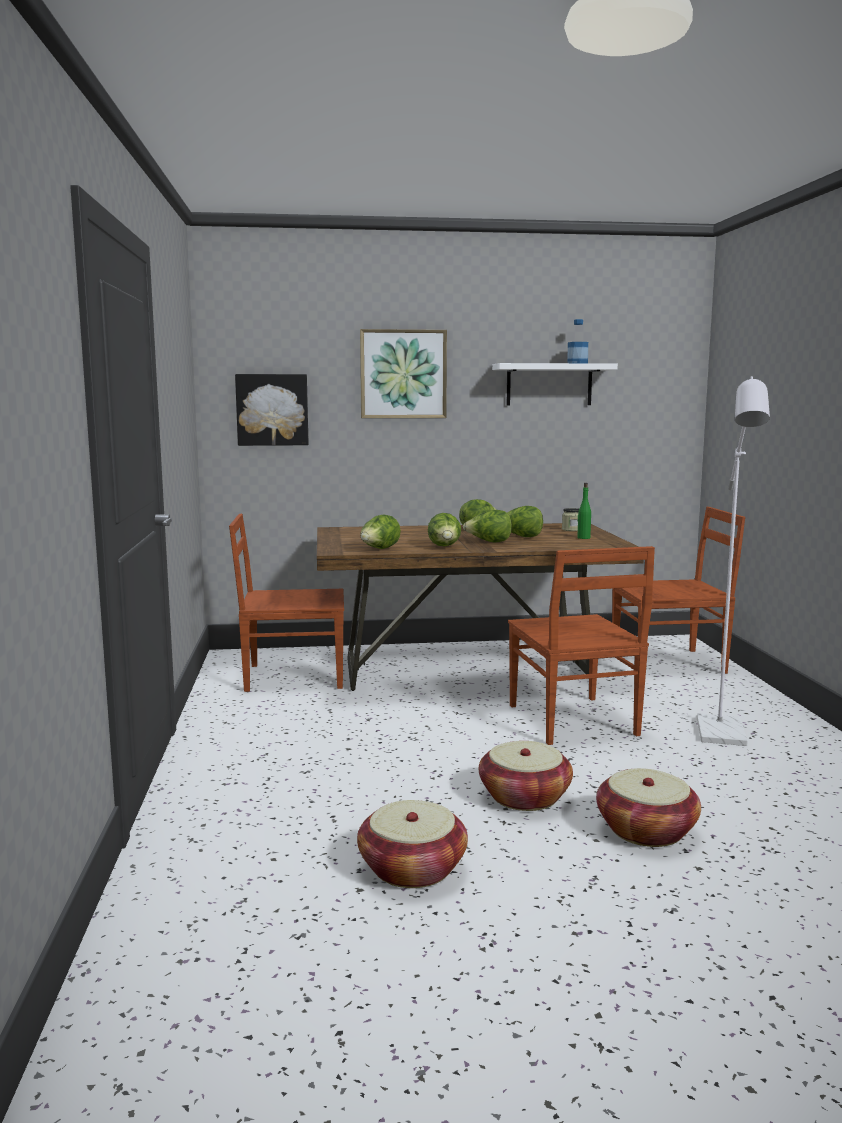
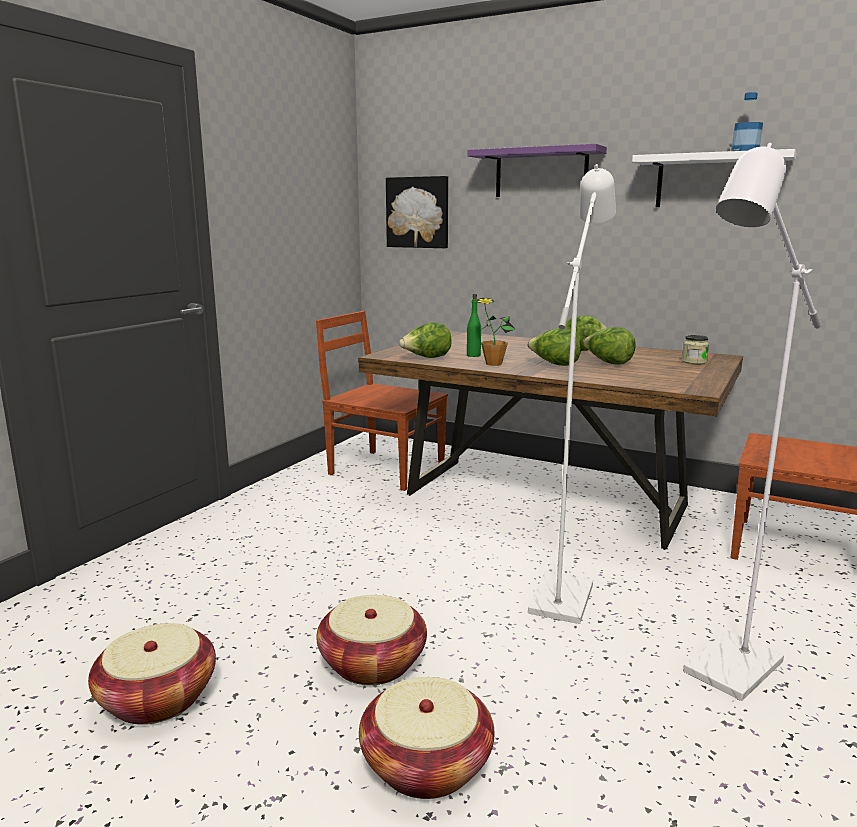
camera: 35 degrees right, 5 degrees up
picture [360,329,447,418] -> purple shelf [467,144,607,197]
lettuce [428,513,461,546] -> potted plant [476,298,515,366]
brown chair [508,546,655,745] -> white floor lamp [528,164,616,624]
green bottle [577,483,591,539] -> green bottle moved to [467,294,481,357]

